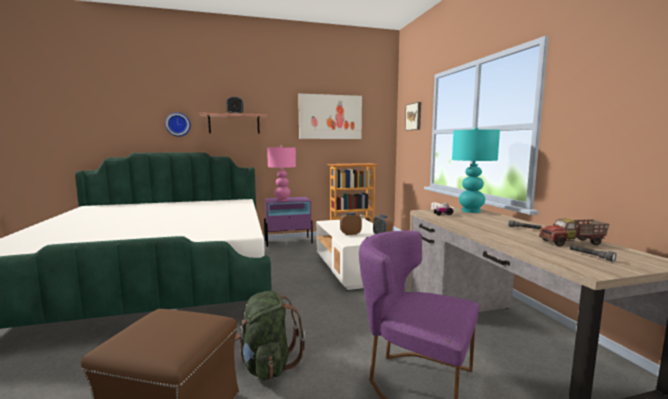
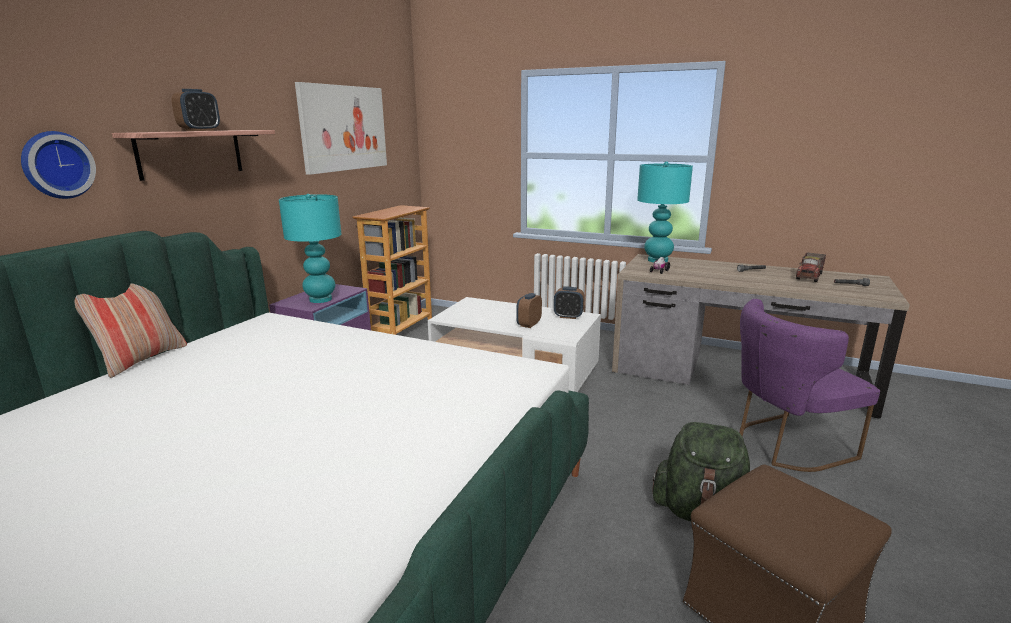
camera: 50 degrees left, 10 degrees up
pink table lamp [267,145,296,201] -> turquoise table lamp [279,194,341,303]
picture [405,102,421,131] -> none
none -> pillow [75,284,187,378]

